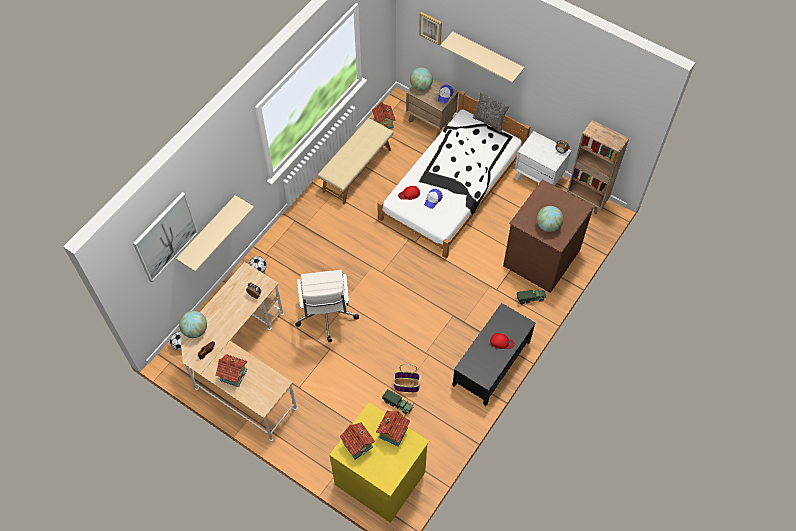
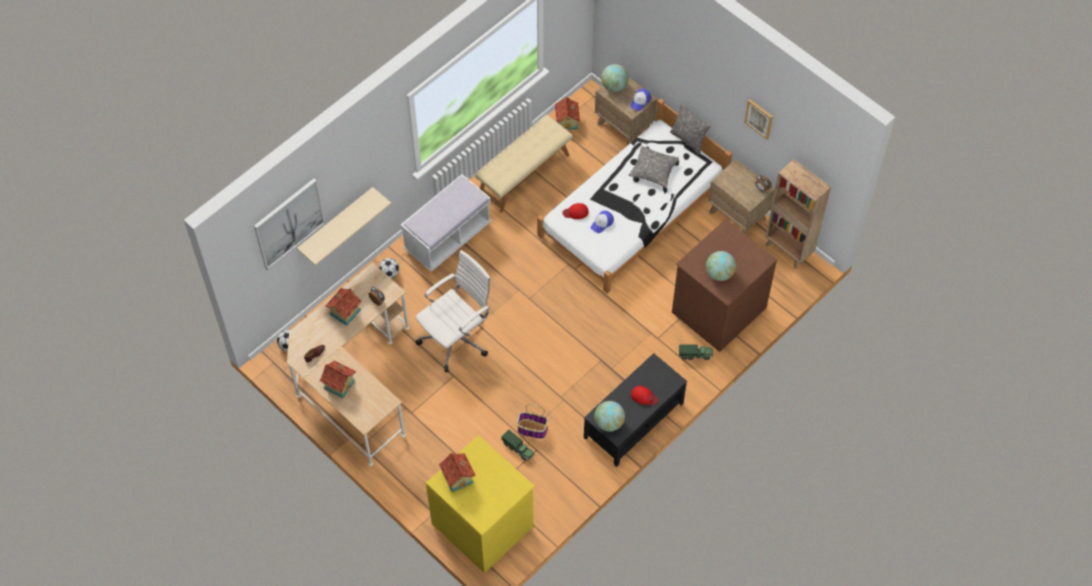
camera: 10 degrees right, 0 degrees up
globe [179,311,207,338] -> globe moved to [594,401,625,432]
white office chair [295,270,359,343] -> white office chair turned 135 degrees counterclockwise [415,250,491,372]
toy house [376,411,410,446] -> toy house moved to [325,288,362,326]
picture [419,12,442,46] -> picture moved to [744,99,773,140]
beige shelf [440,31,525,83] -> none
white nightstand [515,131,571,186] -> brown nightstand [708,159,775,234]
none -> white bench [401,174,491,272]
none -> pillow [629,146,679,188]

